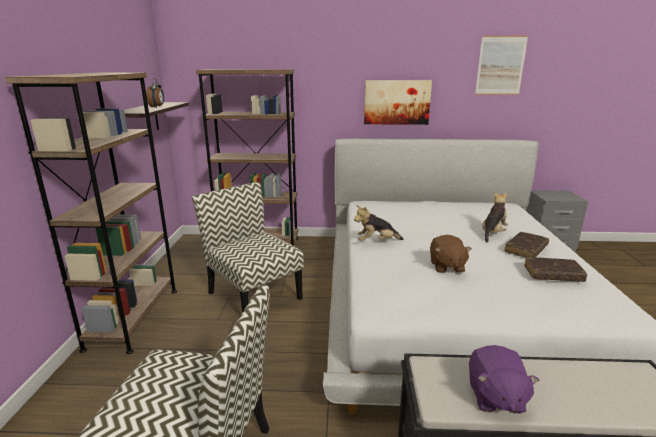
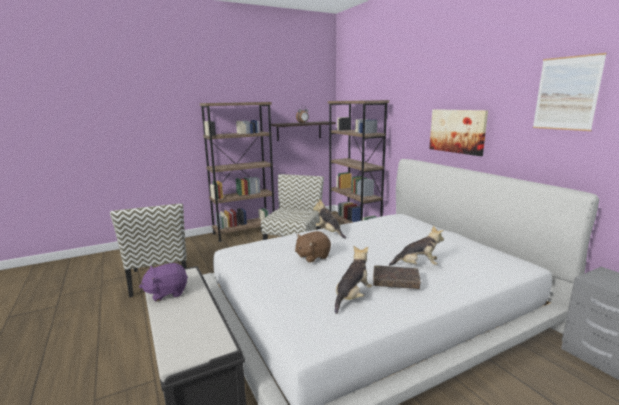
camera: 60 degrees right, 5 degrees down
brown book [524,257,587,282] -> plush toy [335,246,372,314]

